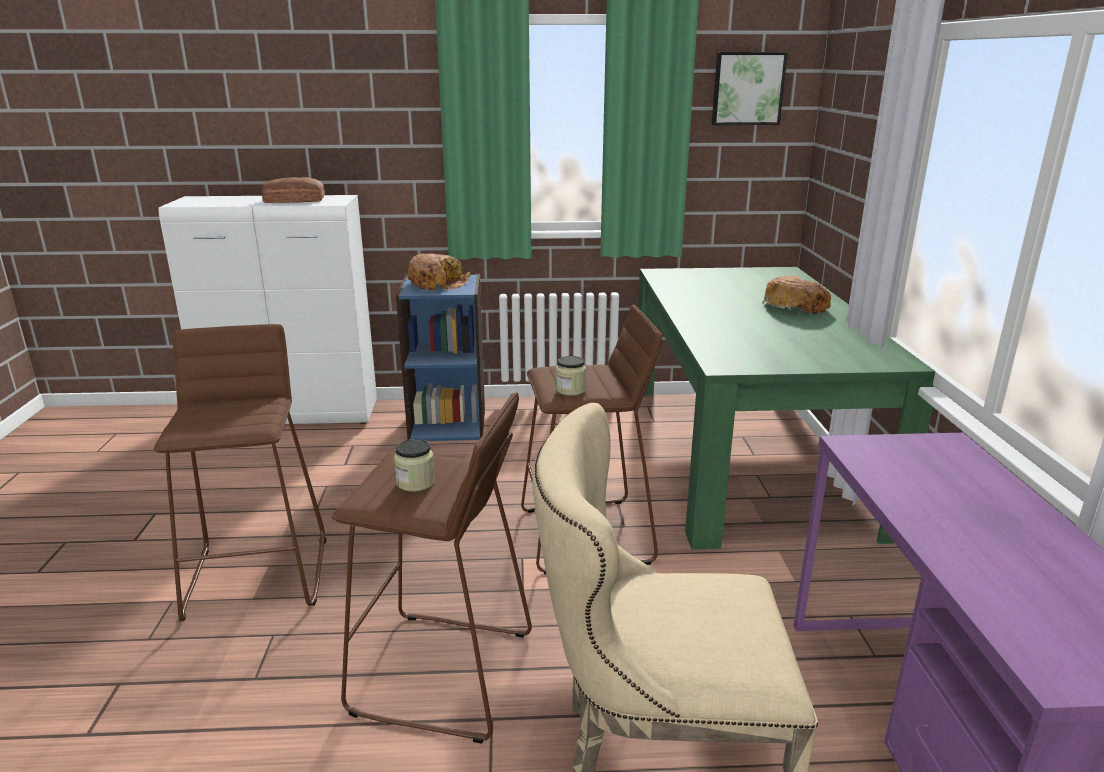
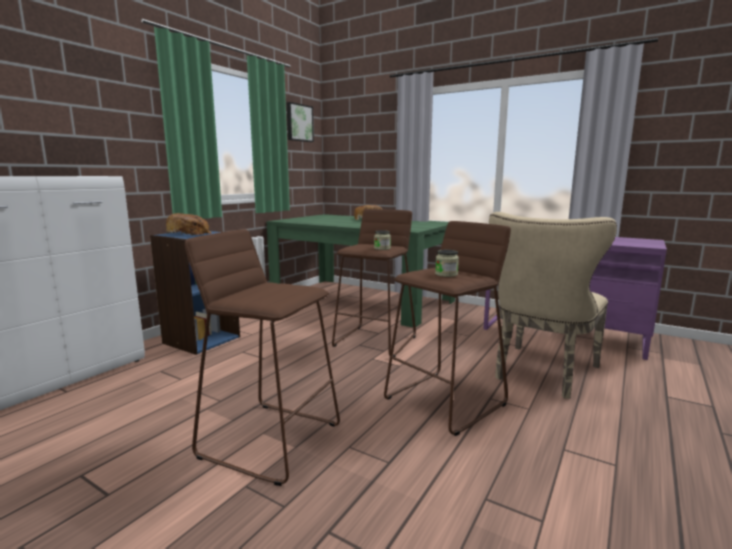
camera: 55 degrees left, 10 degrees down
bread [262,177,325,203] -> none

